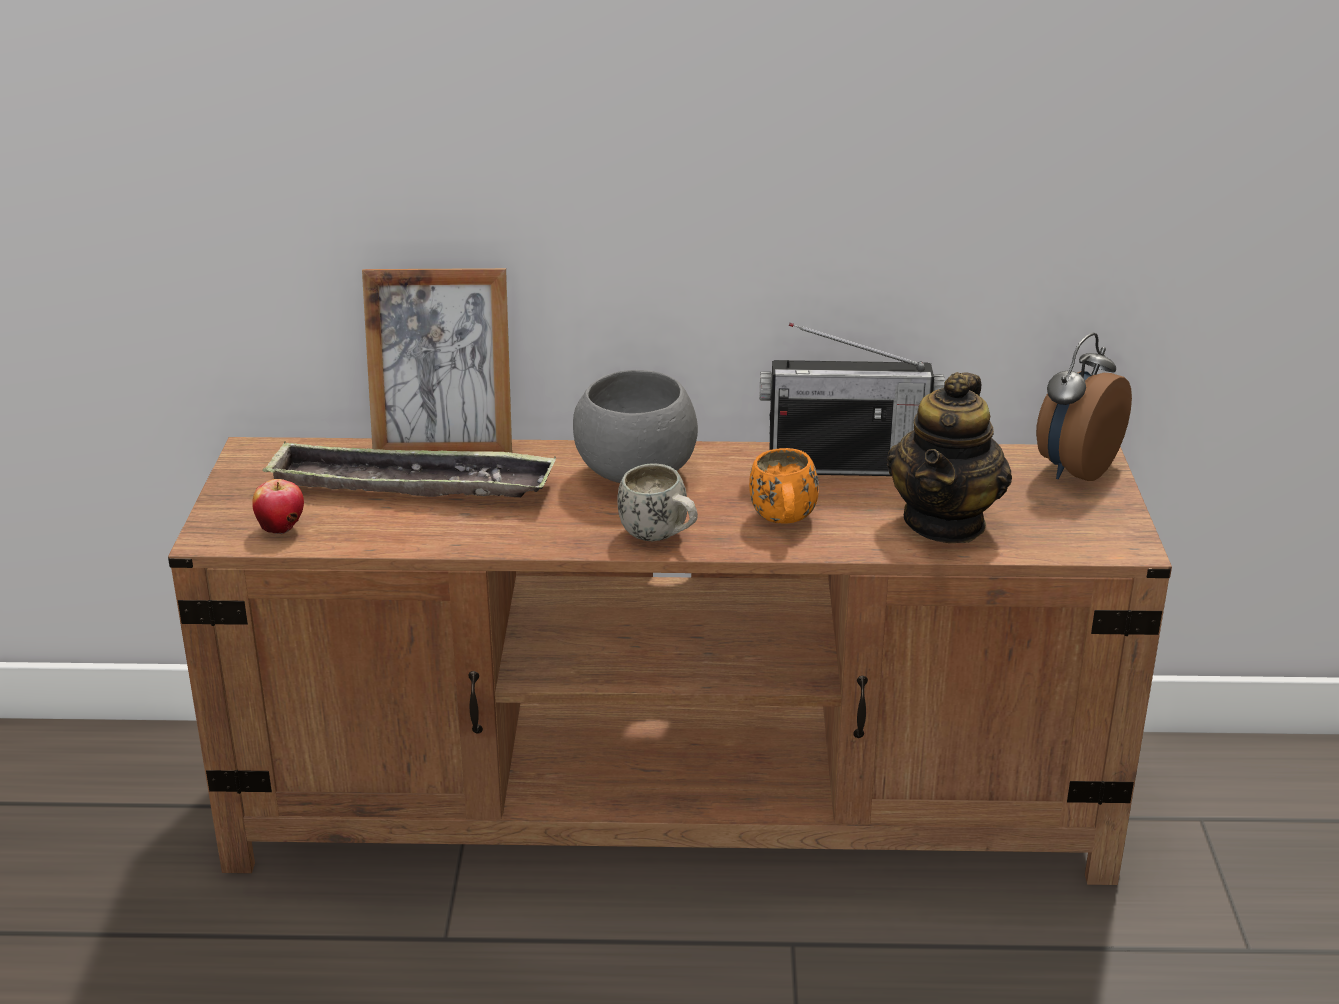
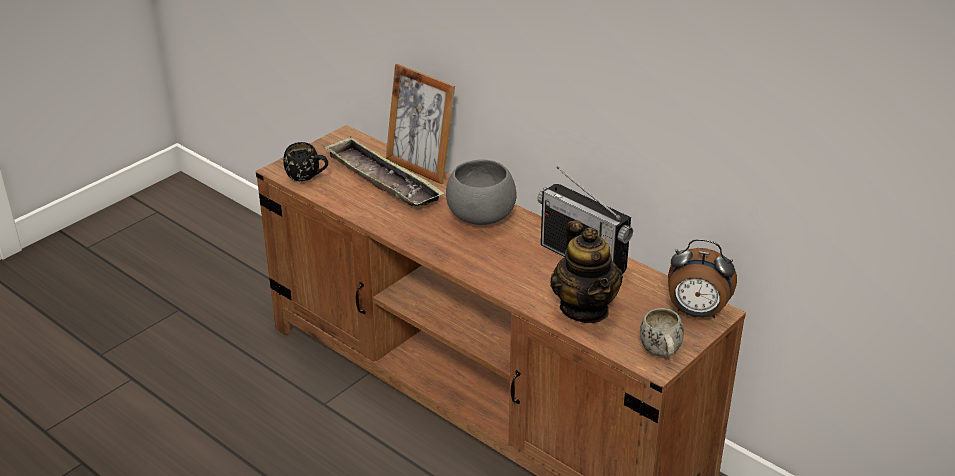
camera: 40 degrees right, 5 degrees up
apple [252,479,304,534] -> black mug [283,142,328,181]
white mug [617,463,698,541] -> white mug moved to [640,308,684,356]
orange mug [749,448,819,524] -> none
teapot [887,372,1012,543] -> teapot turned 75 degrees counterclockwise [550,220,623,323]
alarm clock [1036,332,1132,481] -> alarm clock turned 150 degrees counterclockwise [668,239,737,318]

